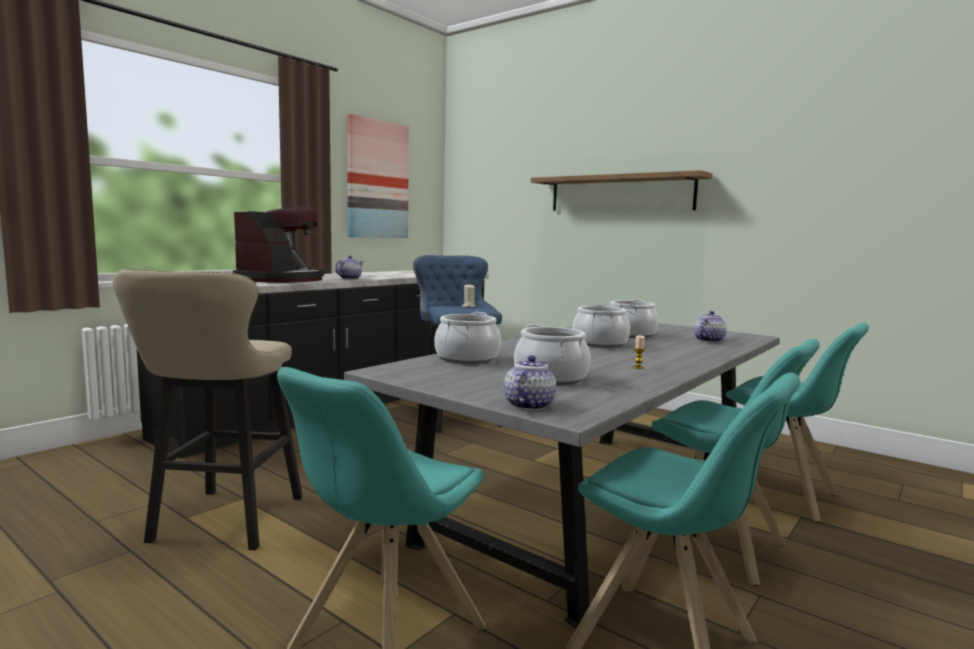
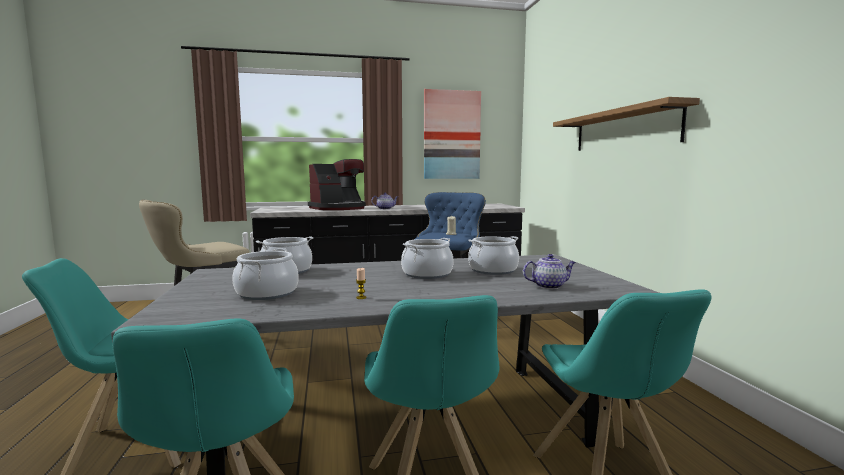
camera: 40 degrees right, 0 degrees up
teapot [504,355,556,410] -> none

